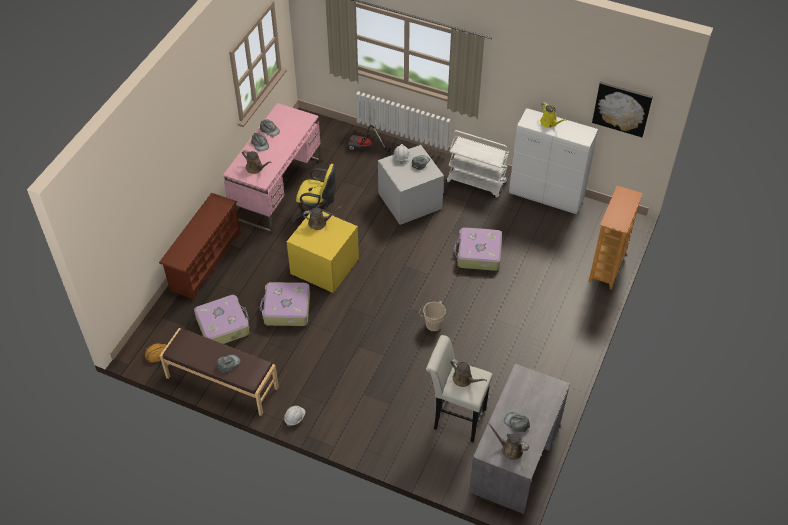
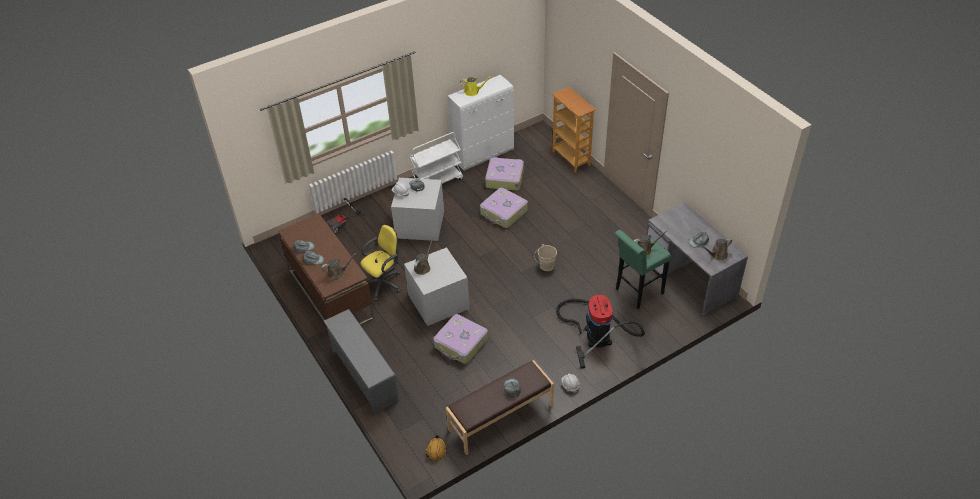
camera: 55 degrees left, 5 degrees down
brown shoe rack [159,193,241,301] -> grey shoe rack [323,309,399,414]
suitcase [194,295,250,344] -> suitcase moved to [485,157,524,191]
pink desk [223,103,321,233] -> brown desk [278,214,375,327]
yellow storage box [287,211,359,293] -> grey storage box [404,247,470,326]
white stool [426,335,493,442] -> green stool [615,230,672,309]
picture [592,82,653,137] -> none
none -> vacuum cleaner [556,295,645,368]

